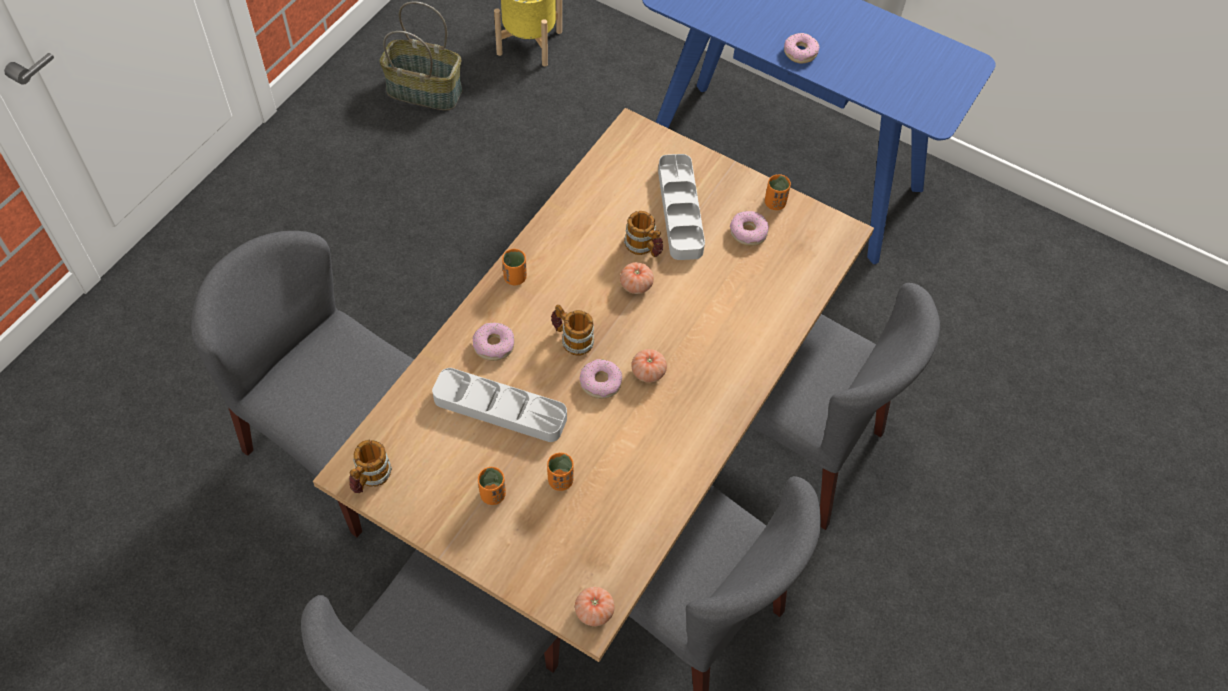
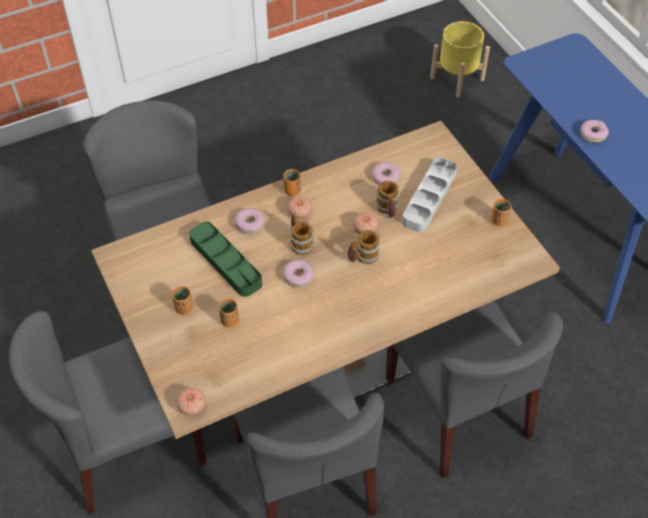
camera: 35 degrees right, 5 degrees down
mug [349,439,392,493] -> mug moved to [347,230,380,264]
basket [380,1,463,110] -> none
grey tray [432,368,567,442] -> green tray [189,222,262,297]
tomato [631,349,667,383] -> tomato moved to [287,196,312,219]
donut [730,211,769,246] -> donut moved to [372,162,401,185]

